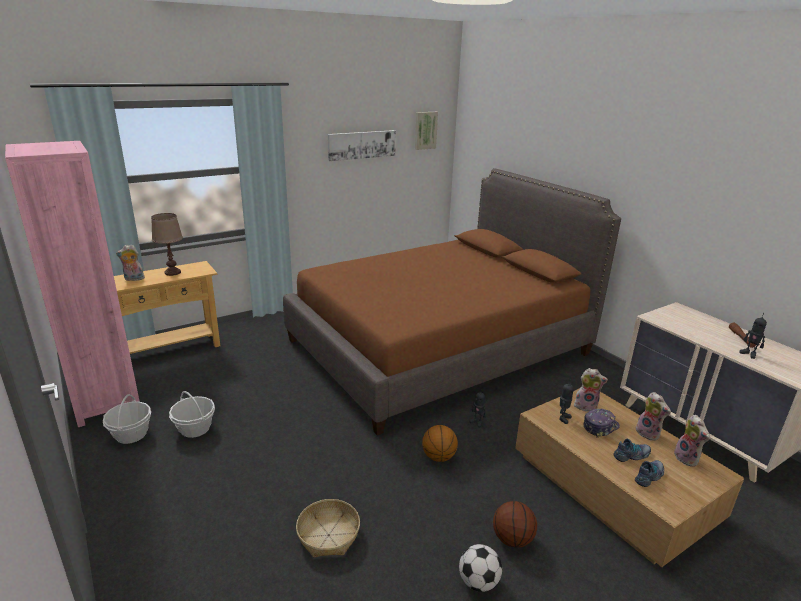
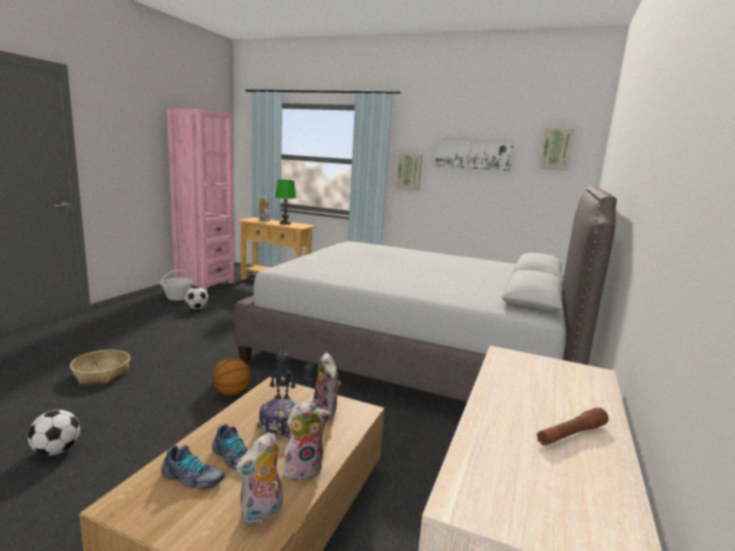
camera: 55 degrees right, 10 degrees down
brown table lamp [151,213,183,276] -> green table lamp [275,180,296,225]
basket [169,391,215,438] -> football [184,287,208,309]
brown bed [283,168,621,435] -> grey bed [235,186,617,402]
basketball [493,501,537,548] -> none
plush toy [636,392,671,441] -> plush toy turned 135 degrees counterclockwise [283,401,331,482]
toy robot [739,313,767,359] -> none
none -> picture [396,153,422,191]

